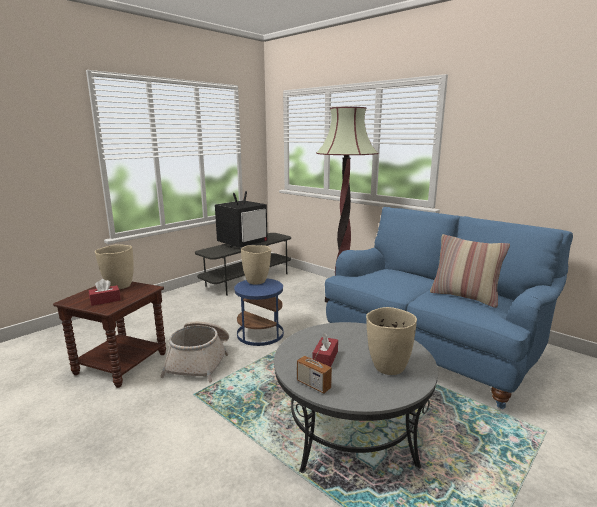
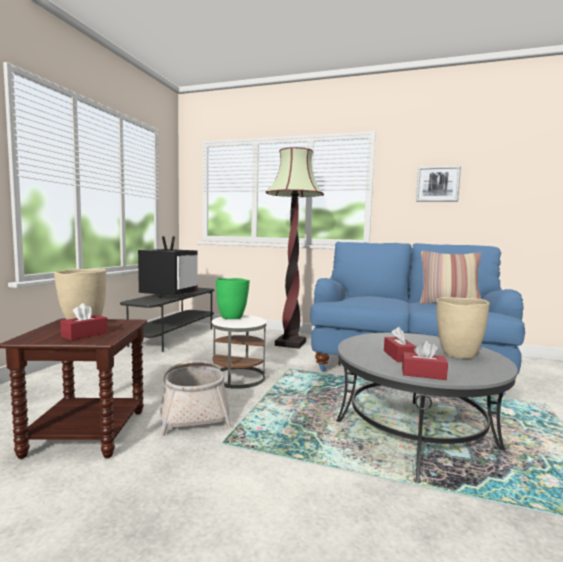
camera: 25 degrees left, 10 degrees down
blue side table [234,278,284,346] -> white side table [212,315,267,389]
beige vase [241,245,271,284] -> green vase [216,278,250,319]
radio [297,340,332,393] -> red tissue box [402,341,448,380]
none -> picture [416,166,461,202]

